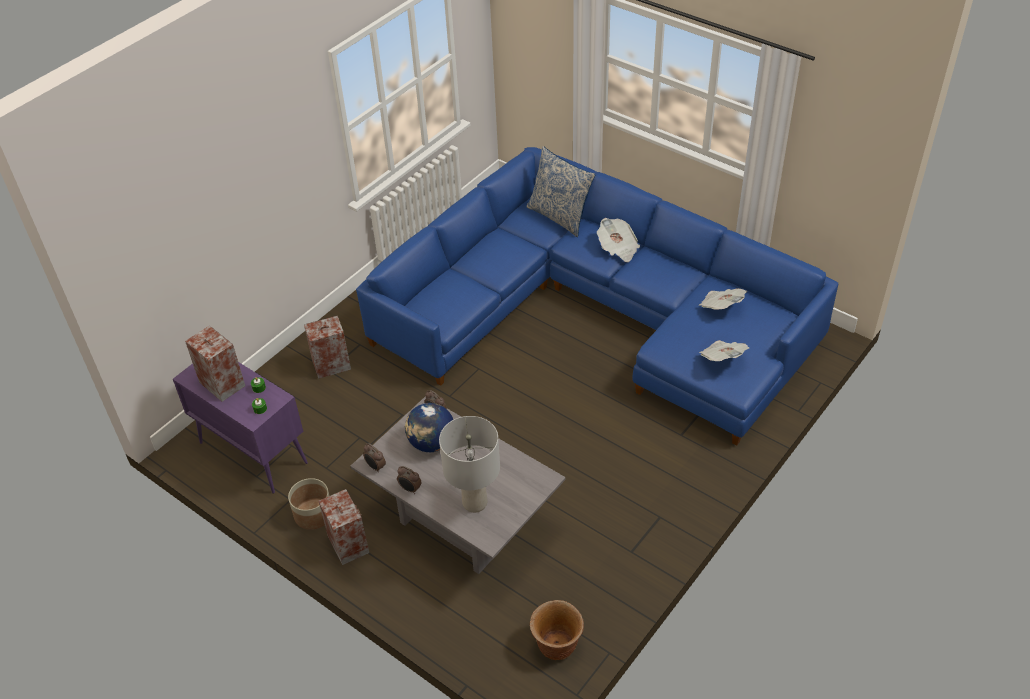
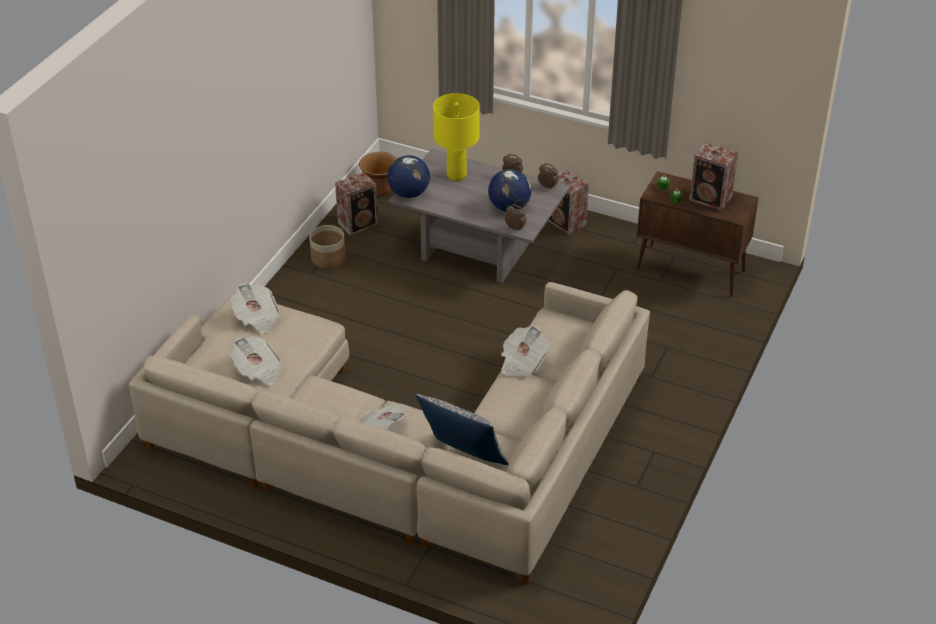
camera: 165 degrees right, 5 degrees down
purple cabinet [173,362,308,494] -> brown cabinet [636,171,759,297]
planter [288,478,330,530] -> planter moved to [309,225,346,269]
speaker [304,316,351,379] -> speaker moved to [335,172,378,236]
blue sofa [356,147,838,446] -> beige sofa [129,282,650,585]
grey table lamp [439,416,500,513] -> yellow table lamp [433,93,480,181]
none -> globe [387,155,430,198]
none -> newspaper [501,326,550,377]

